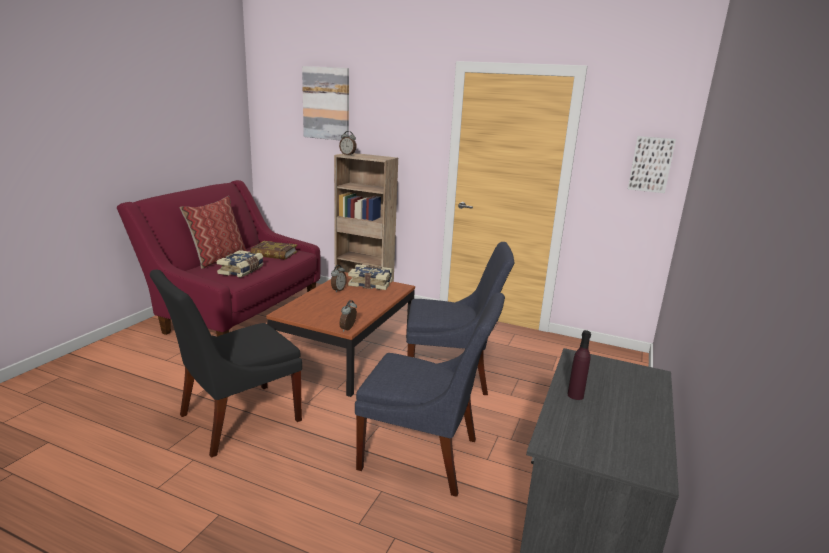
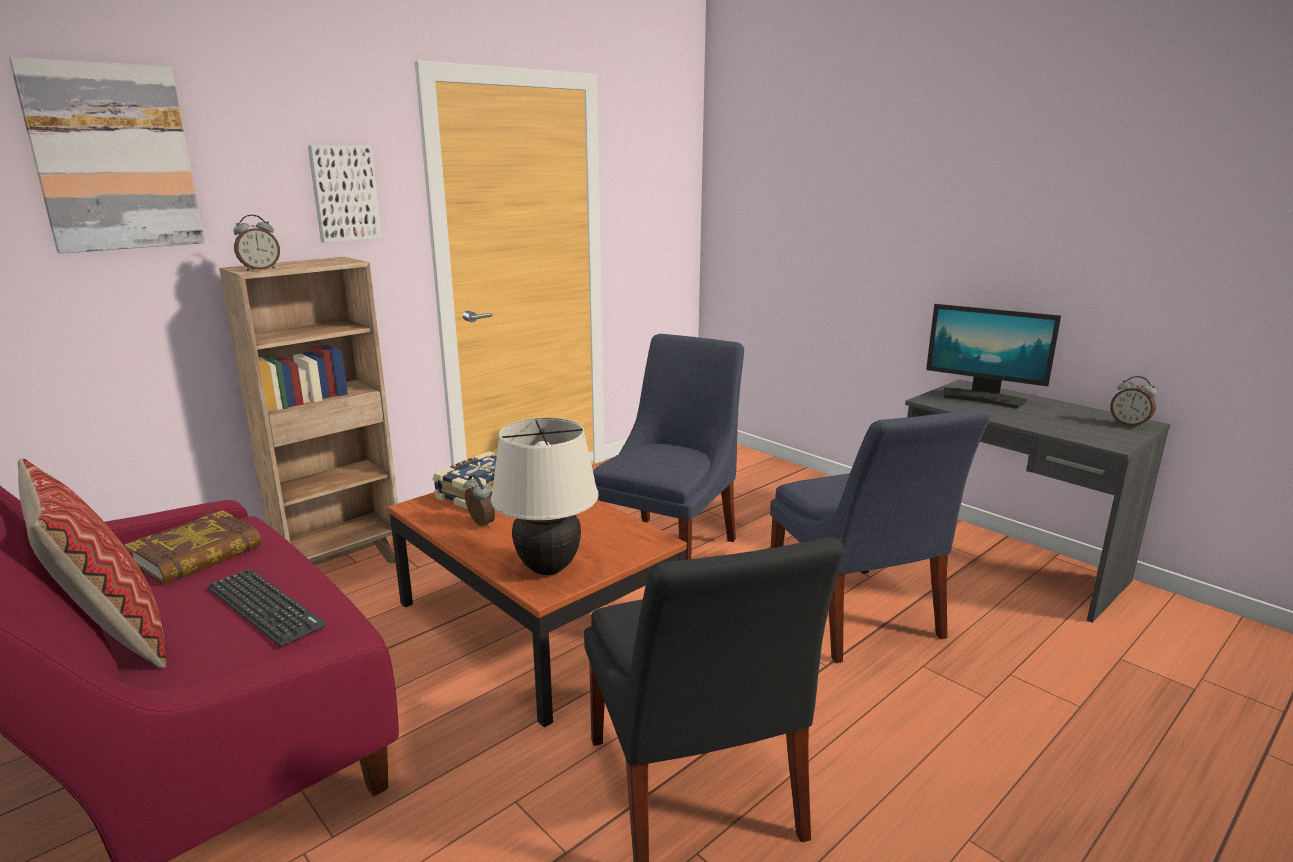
camera: 65 degrees left, 0 degrees up
book [217,250,263,278] -> keyboard [208,569,327,647]
alarm clock [339,300,357,332] -> alarm clock moved to [1110,376,1157,428]
blue chair [355,293,505,497] -> blue chair turned 120 degrees clockwise [770,408,990,663]
purple bottle [568,330,591,400] -> none
picture [628,136,676,193] -> picture moved to [308,145,382,243]
none -> beige table lamp [491,418,599,575]
none -> monitor [926,304,1061,409]

